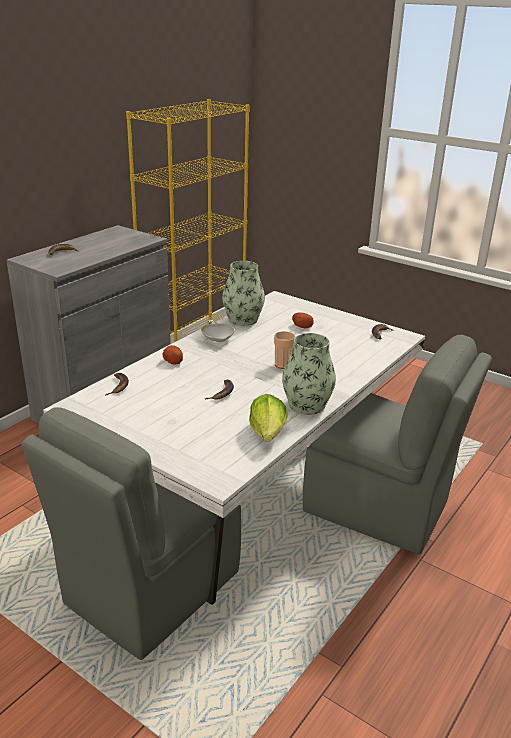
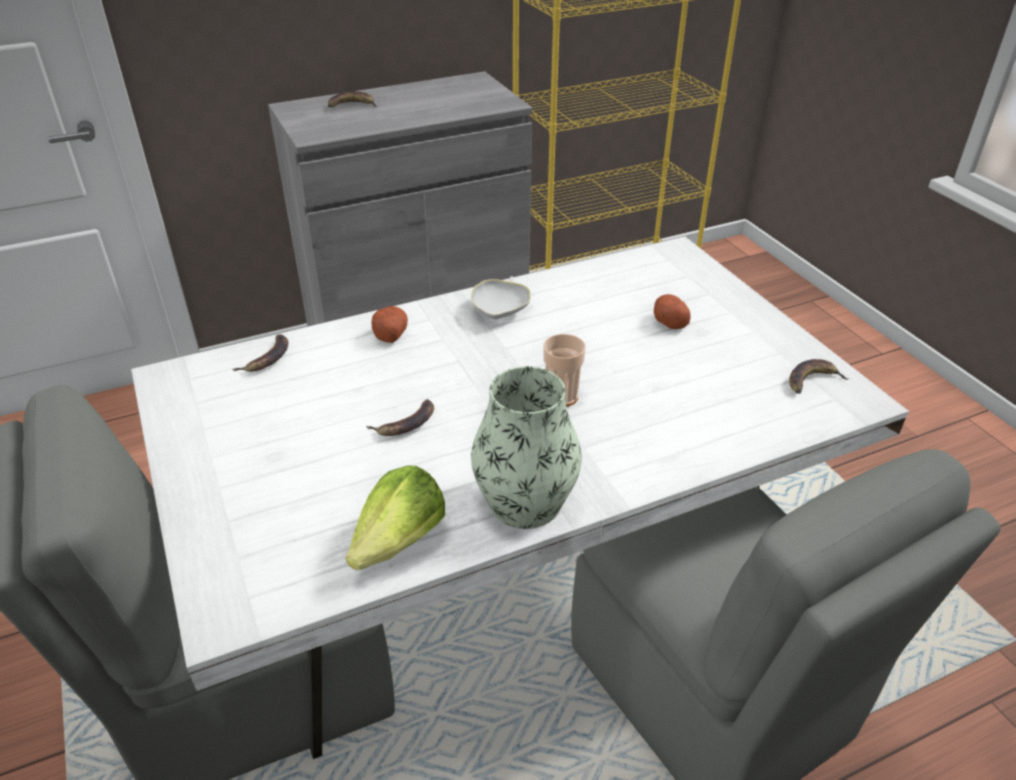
camera: 30 degrees right, 10 degrees up
vase [222,261,265,326] -> none

